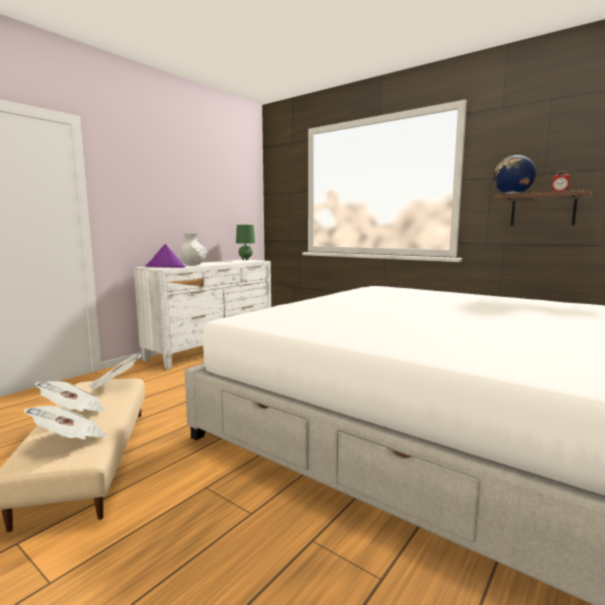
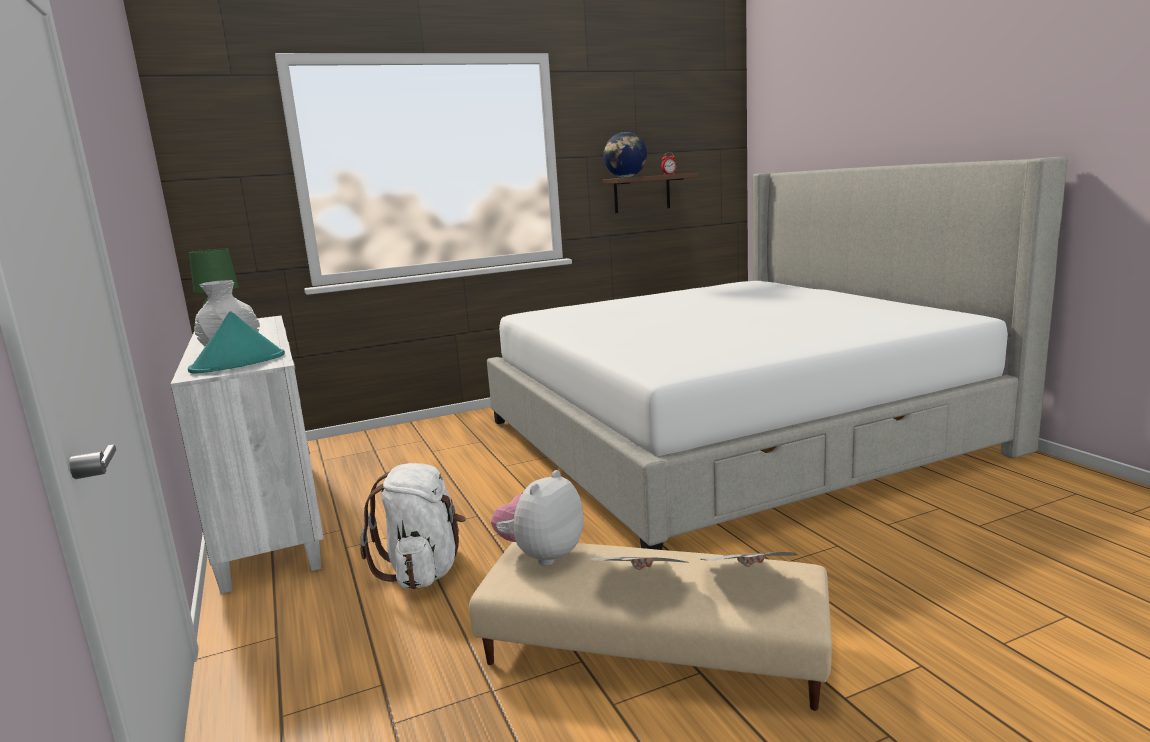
camera: 60 degrees left, 5 degrees up
newspaper [88,354,141,391] -> plush toy [491,470,584,566]
purple hat [145,244,186,268] -> turquoise hat [188,311,285,373]
none -> white backpack [360,463,466,589]

